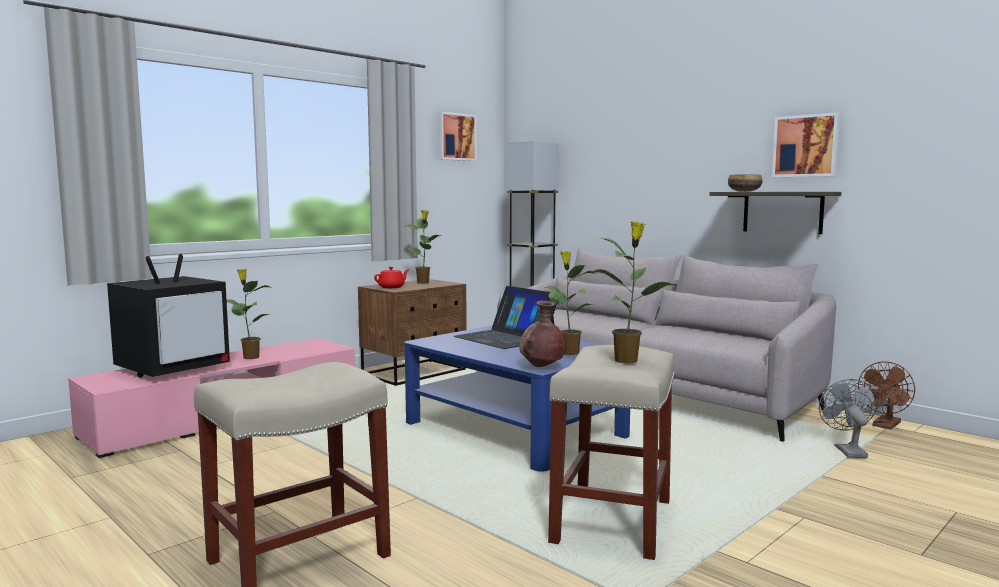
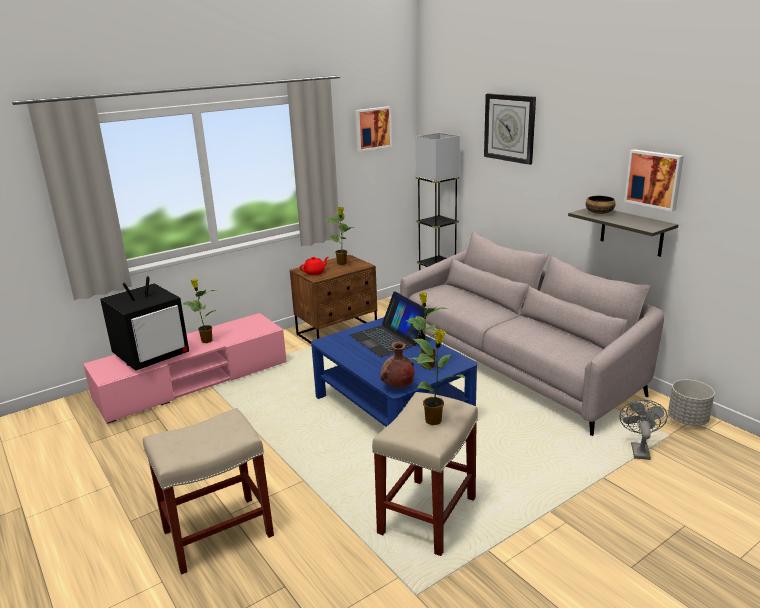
camera: 10 degrees right, 15 degrees up
brown fan [858,361,915,429] -> grey planter [668,380,715,426]
none -> wall clock [484,93,536,165]

